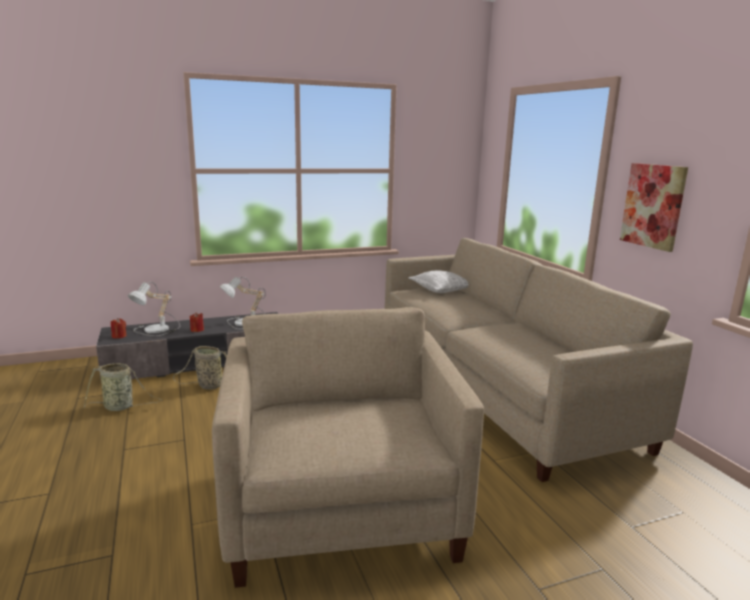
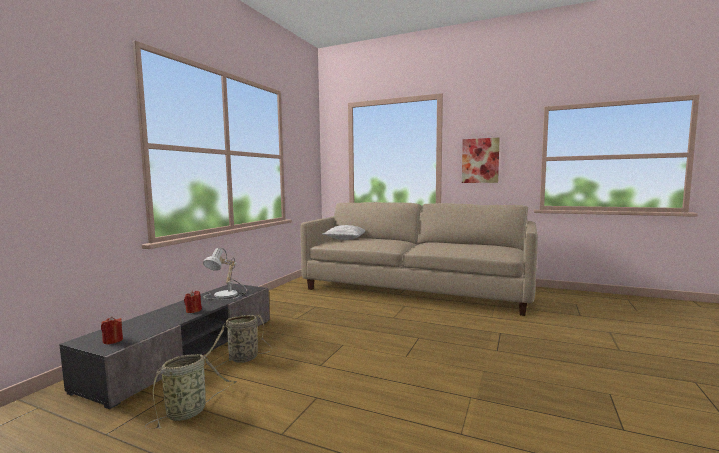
camera: 45 degrees left, 10 degrees down
table lamp [128,282,180,336] -> none
beige armchair [212,307,484,588] -> none

